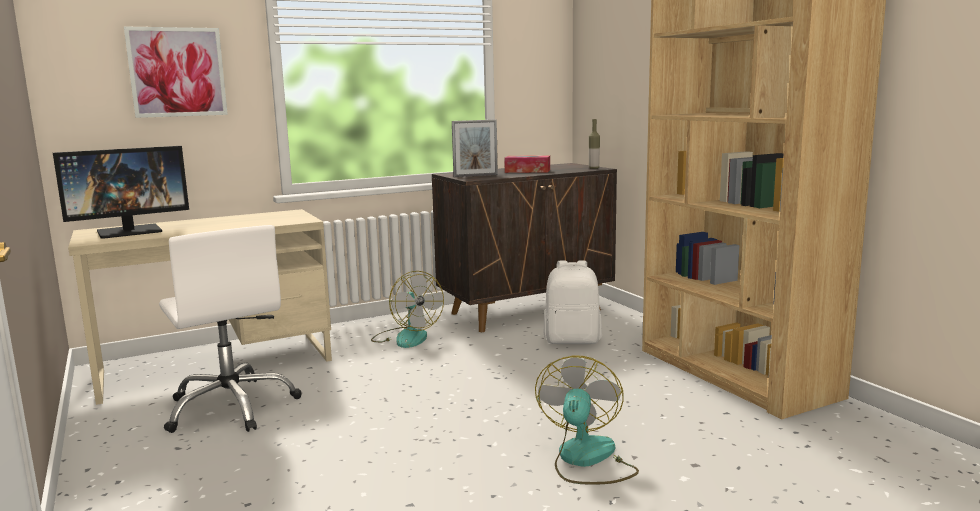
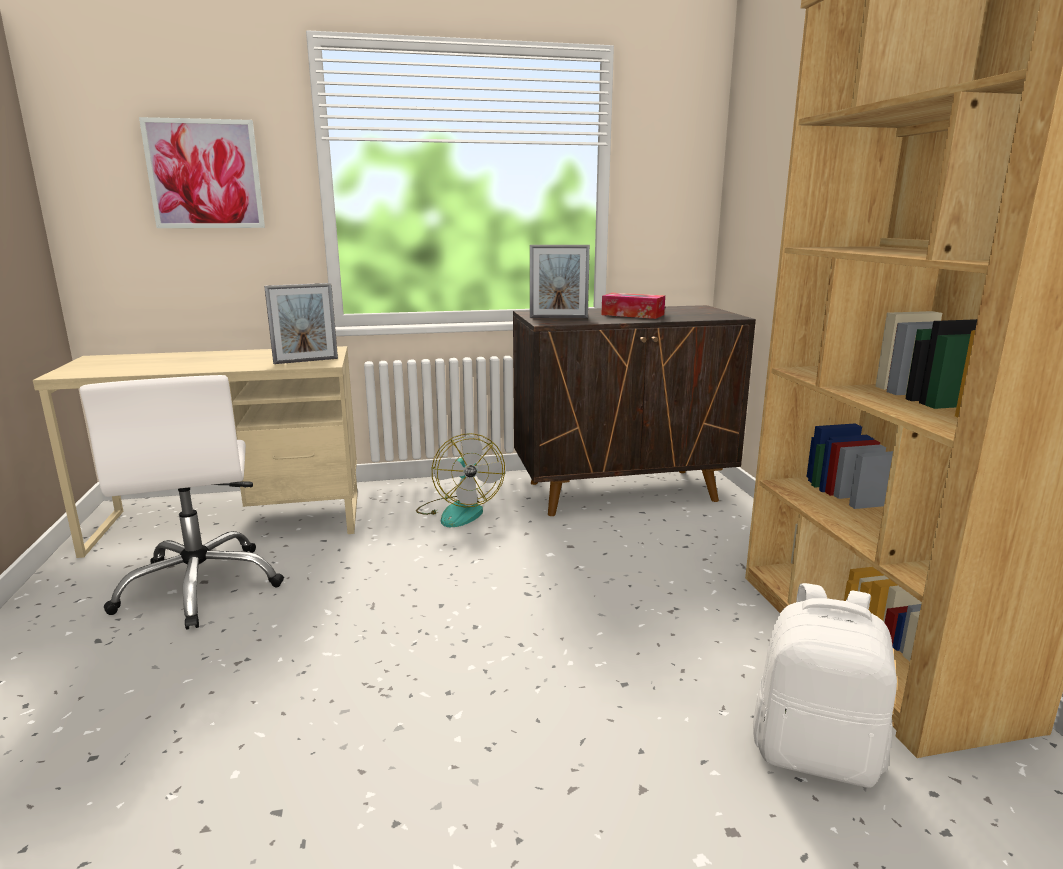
camera: 15 degrees right, 5 degrees up
monitor [53,146,189,239] -> none
fan [535,356,639,485] -> none
white backpack [544,260,602,344] -> white backpack moved to [753,583,897,788]
bottle [589,119,600,169] -> none
none -> picture frame [264,283,338,364]

